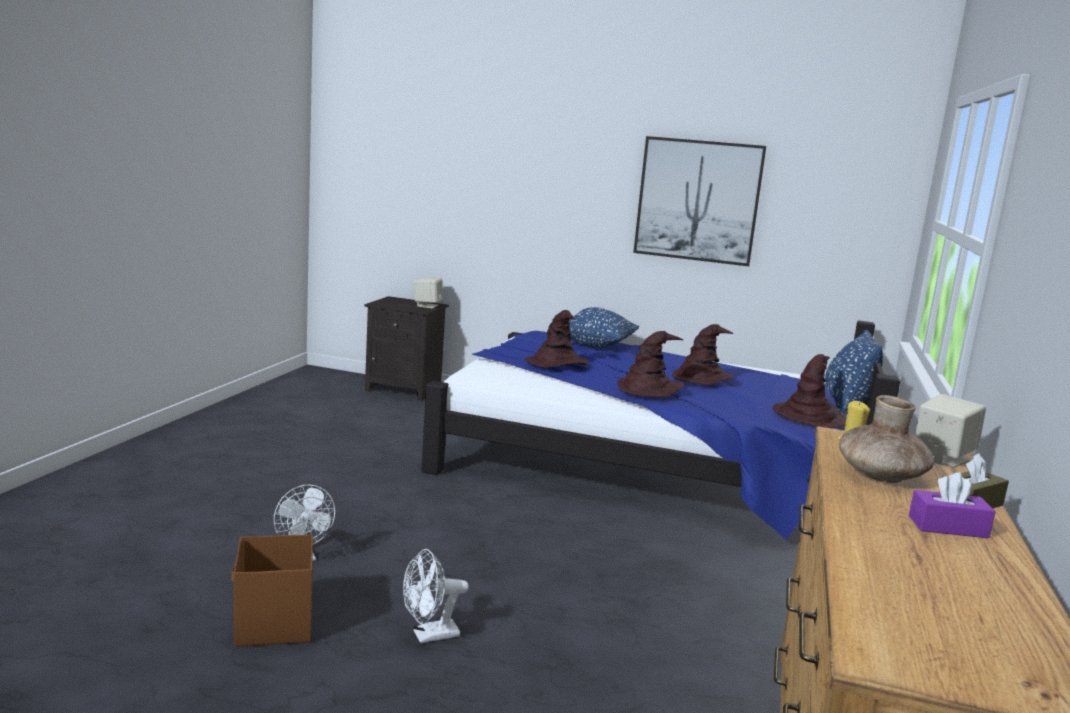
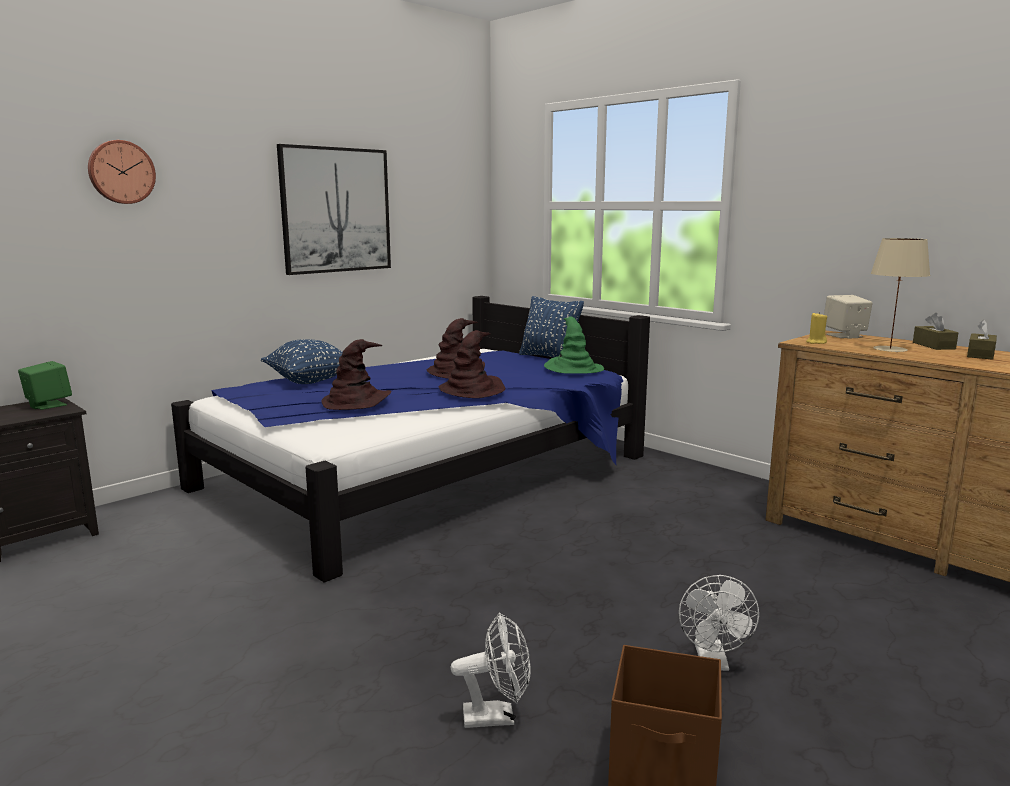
camera: 60 degrees left, 0 degrees up
beige speaker [414,278,443,308] -> green speaker [18,361,72,410]
brown hat [772,354,846,428] -> green hat [544,316,604,374]
brown vase [839,395,934,483] -> beige table lamp [871,238,931,352]
purple tissue box [909,472,996,538] -> brown tissue box [967,320,997,360]
none -> wall clock [88,140,156,204]

